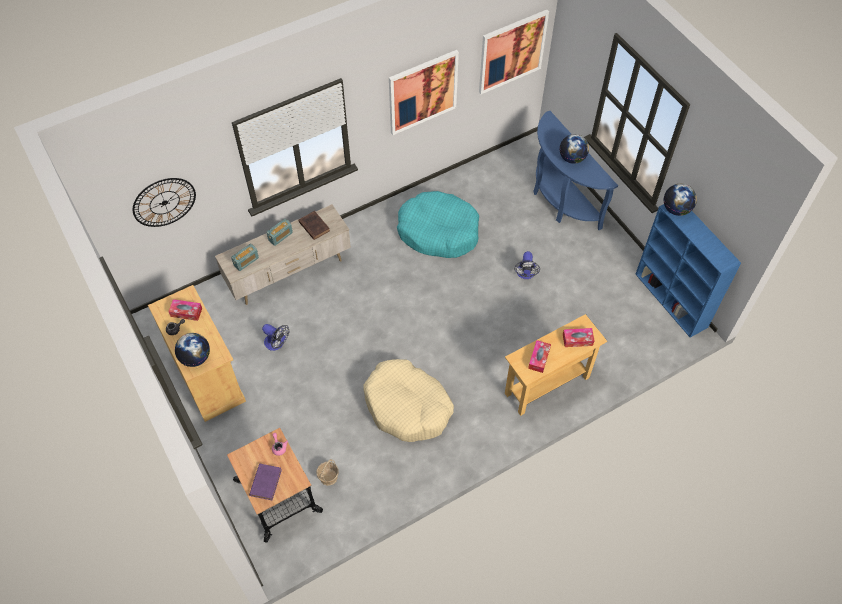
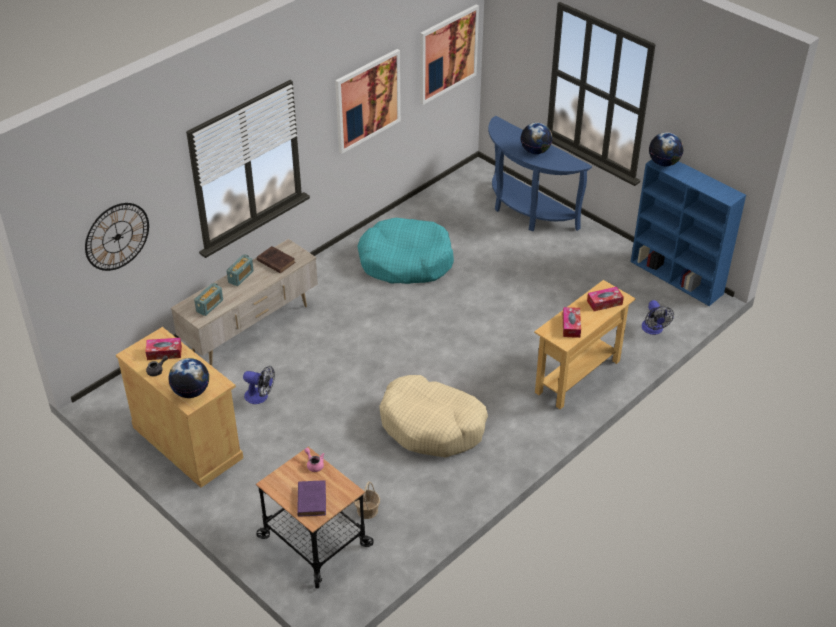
camera: 15 degrees left, 15 degrees down
fan [514,251,540,279] -> fan moved to [642,300,674,335]

